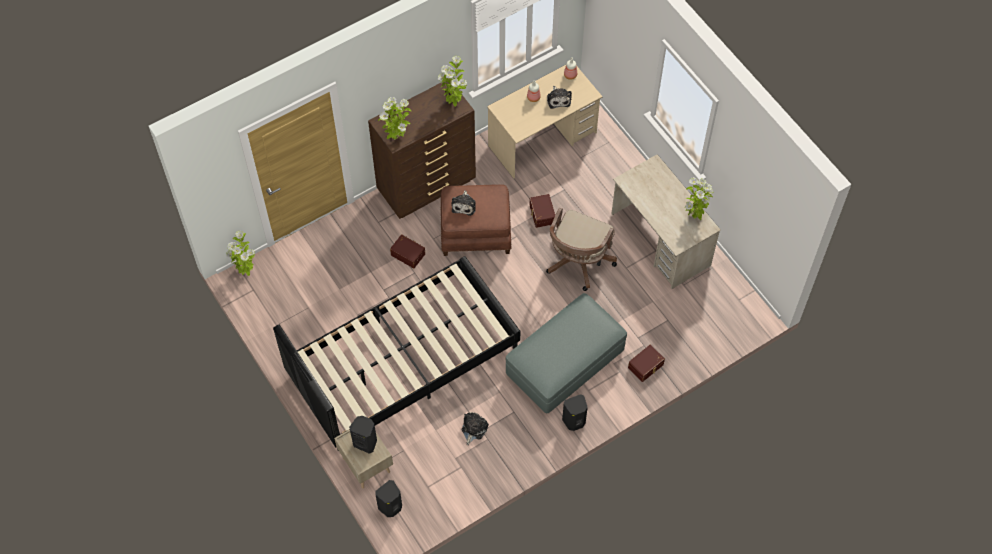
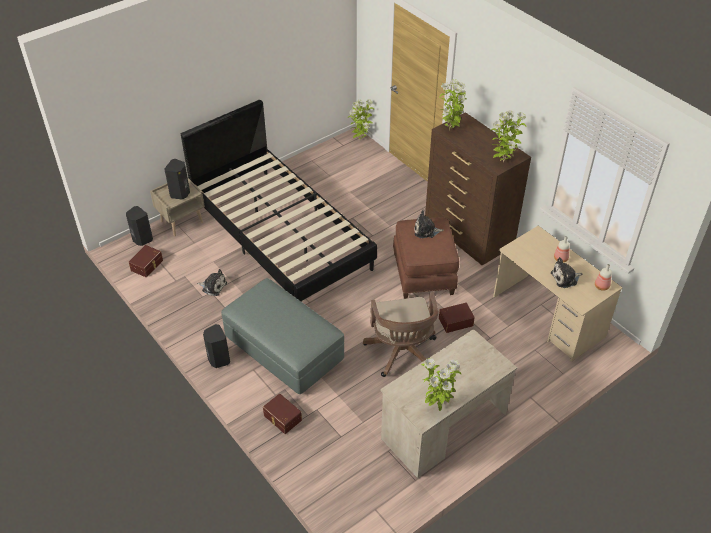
camera: 85 degrees right, 15 degrees down
brown storage box [390,234,425,268] -> brown storage box moved to [129,245,163,277]
brown office chair [546,208,617,291] -> brown office chair turned 120 degrees counterclockwise [363,292,439,377]

